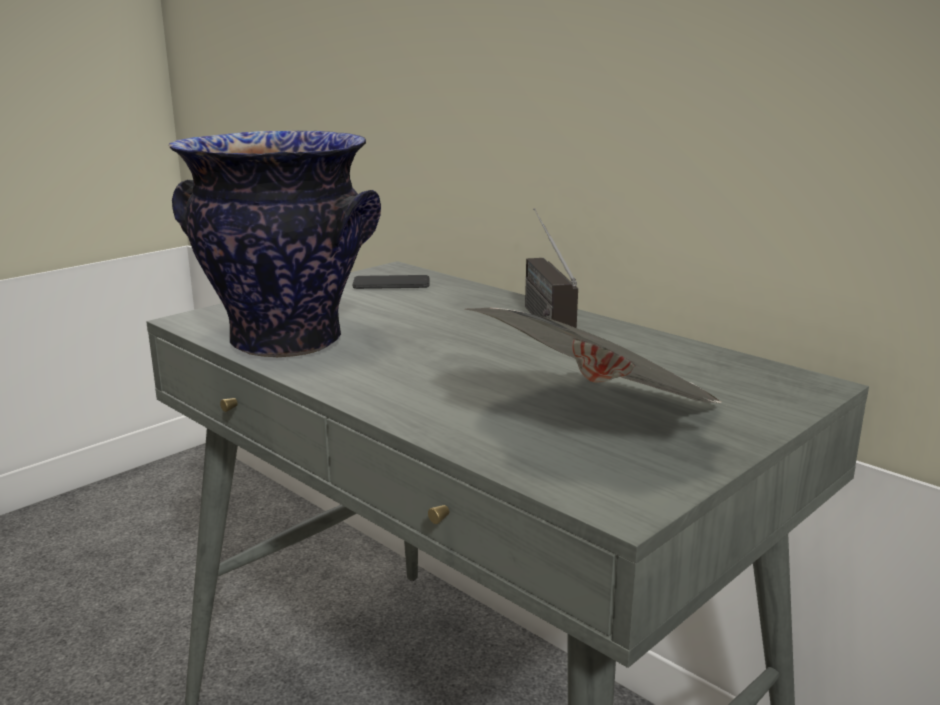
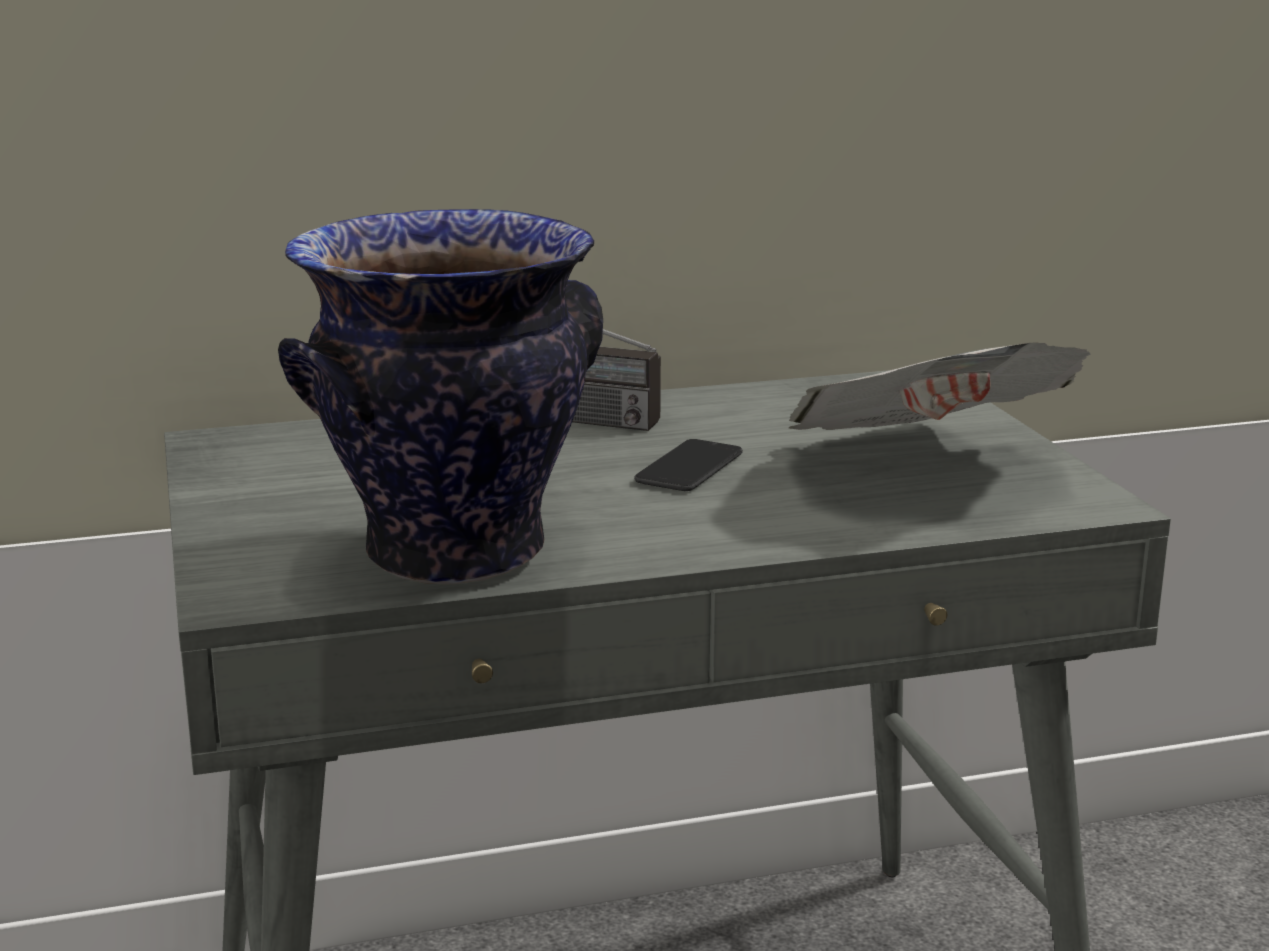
camera: 60 degrees left, 0 degrees up
phone [352,275,430,289] -> phone moved to [634,439,743,491]

